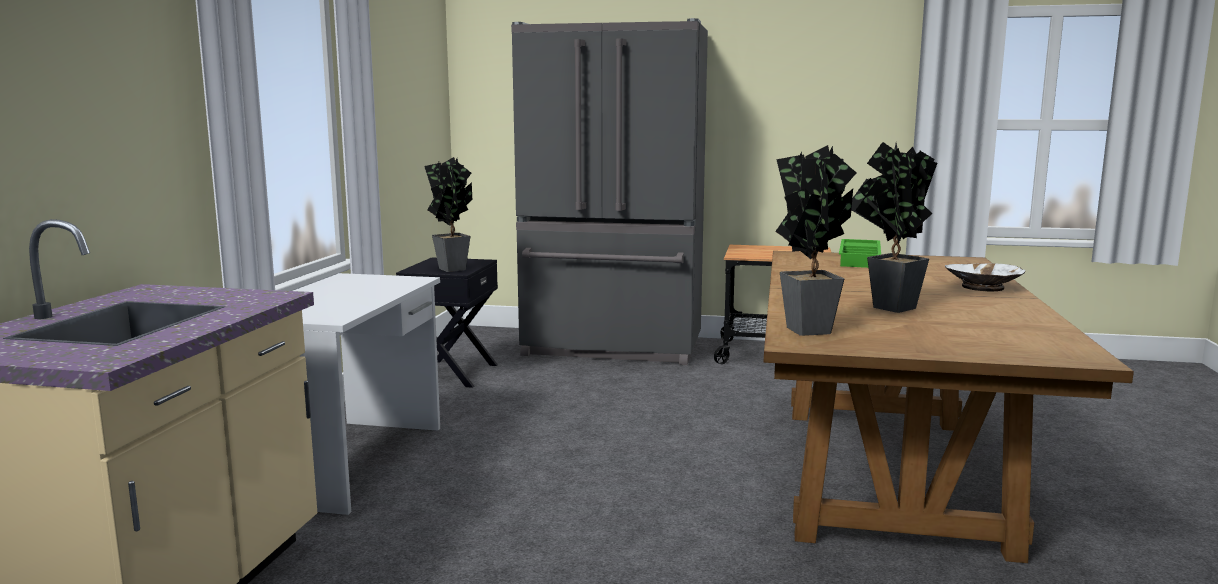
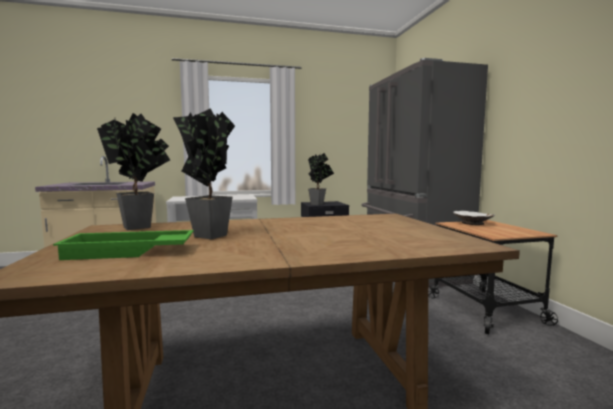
camera: 65 degrees right, 5 degrees down
green tray [839,239,881,268] -> green tray moved to [53,230,194,260]
white bowl [945,263,1026,291] -> white bowl moved to [453,211,495,225]

